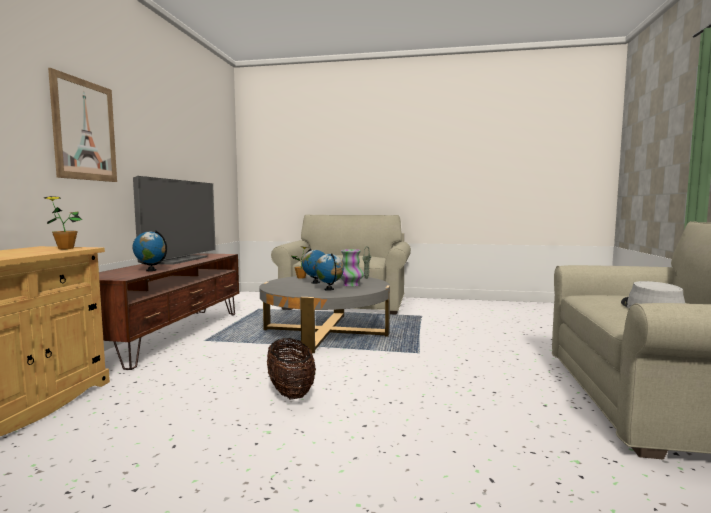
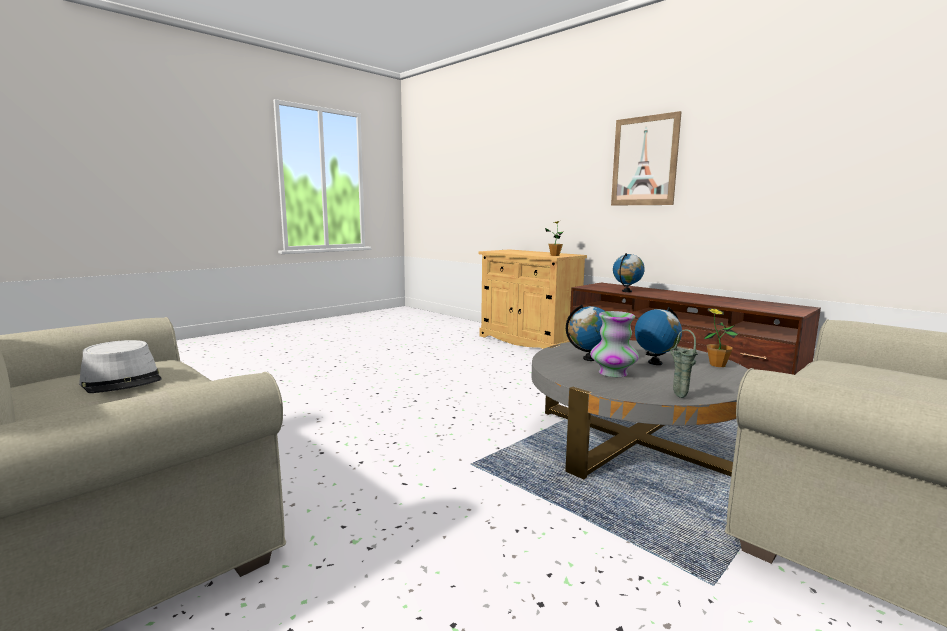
camera: 125 degrees right, 5 degrees up
television [133,176,216,265] -> none
basket [267,338,316,399] -> none

